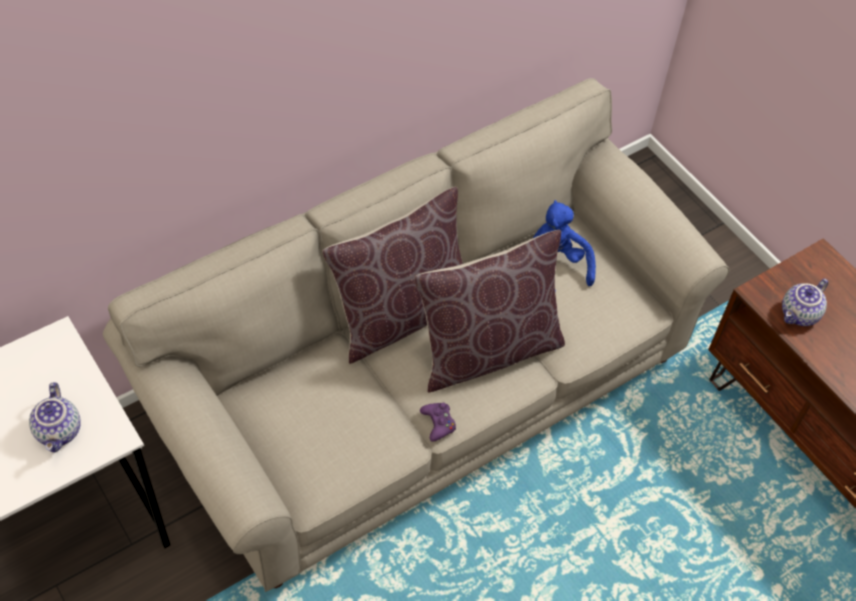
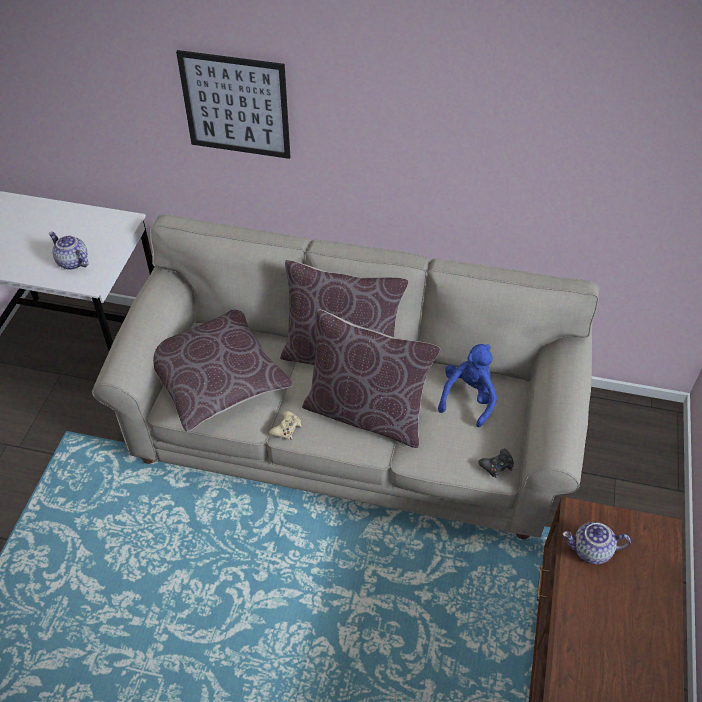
camera: 50 degrees right, 5 degrees down
teapot [29,382,81,453] -> teapot turned 90 degrees clockwise [49,232,89,270]
purple game controller [420,403,456,442] -> beige game controller [269,411,301,440]
none -> brown pillow [153,310,293,432]
none -> picture [176,50,291,159]
none -> black game controller [478,449,514,478]

